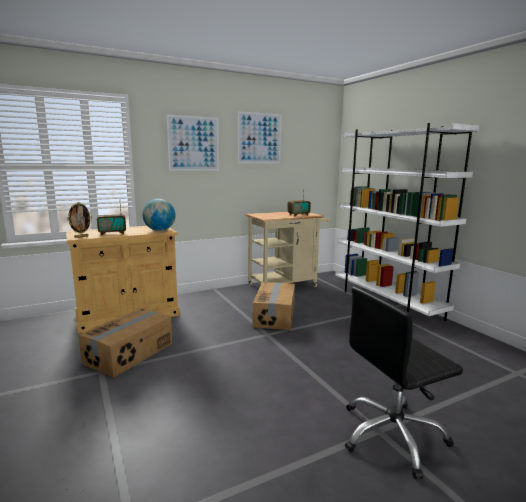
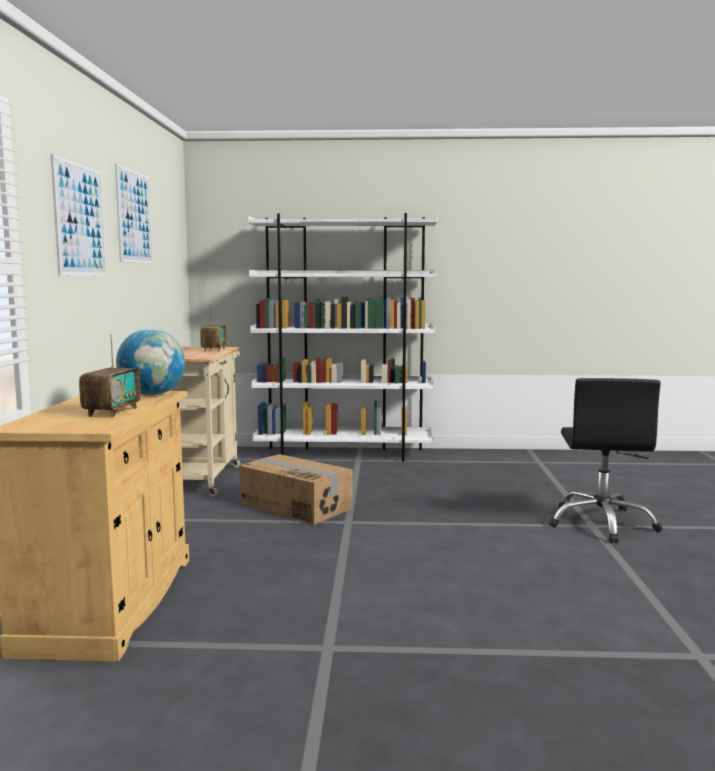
camera: 60 degrees left, 5 degrees down
picture frame [67,202,92,238] -> none
cardboard box [78,308,172,378] -> none

